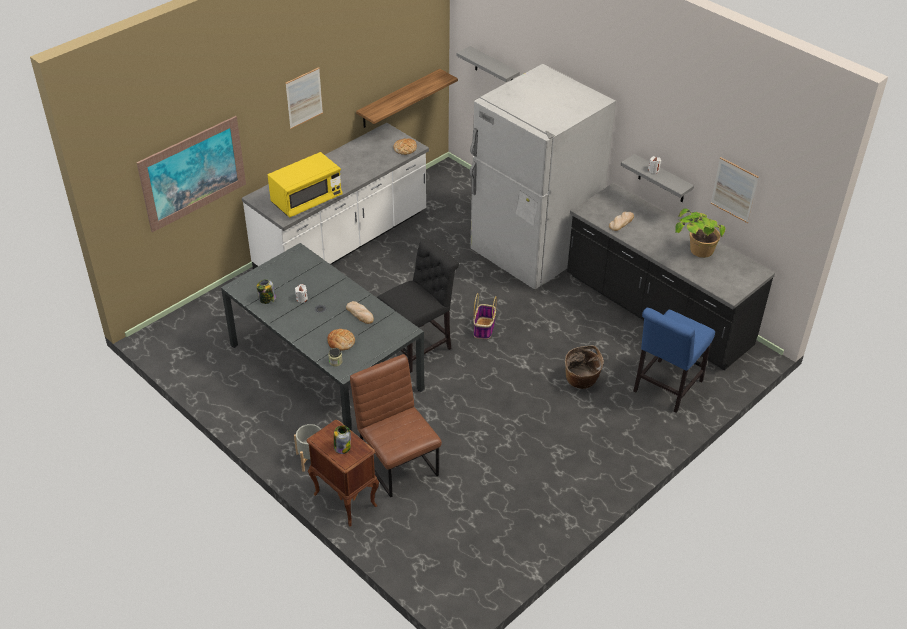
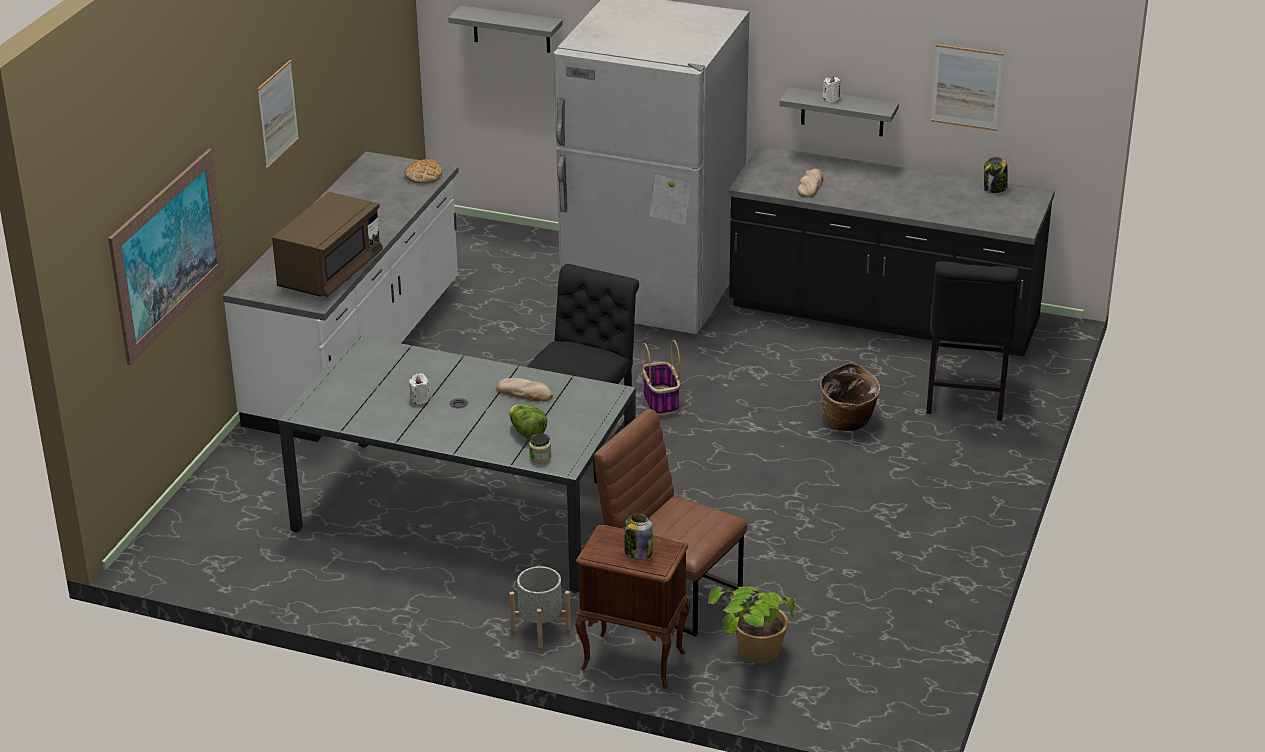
camera: 25 degrees left, 10 degrees down
jar [257,279,276,304] -> jar moved to [984,157,1008,193]
yellow microwave [268,152,343,217] -> brown microwave [272,192,383,297]
bread [327,329,355,351] -> lettuce [509,404,547,440]
shelf [356,69,458,128] -> none
blue chair [633,308,715,413] -> black chair [926,261,1019,421]
potted plant [675,208,726,258] -> potted plant moved to [707,587,795,663]

